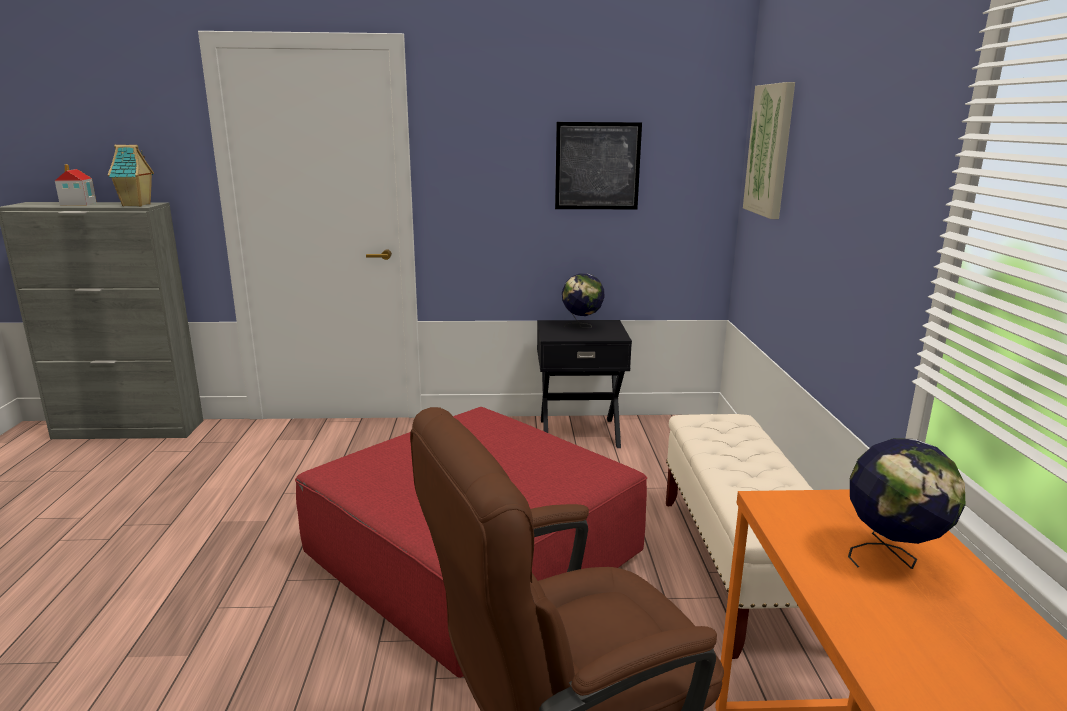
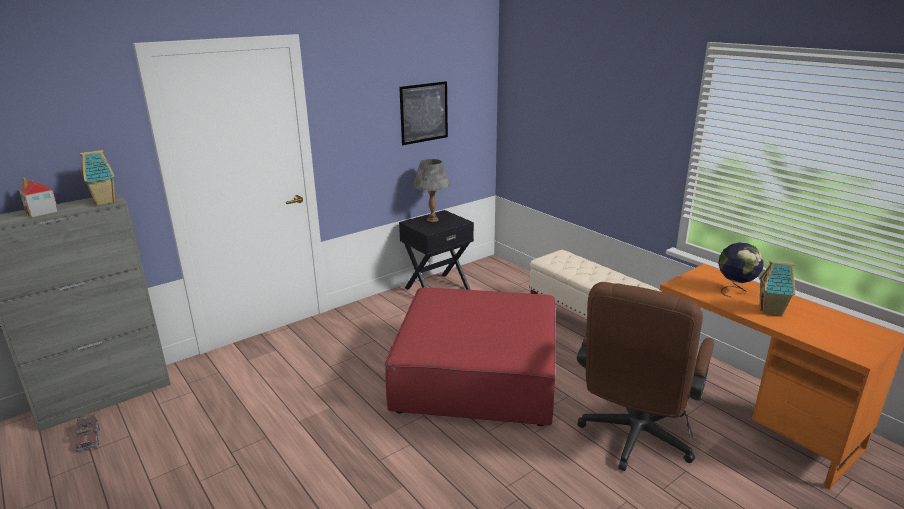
camera: 35 degrees left, 5 degrees up
globe [562,273,604,328] -> grey table lamp [413,159,451,222]
picture [743,82,795,219] -> none
none -> toy truck [73,414,100,452]
none -> toy house [759,261,796,317]

